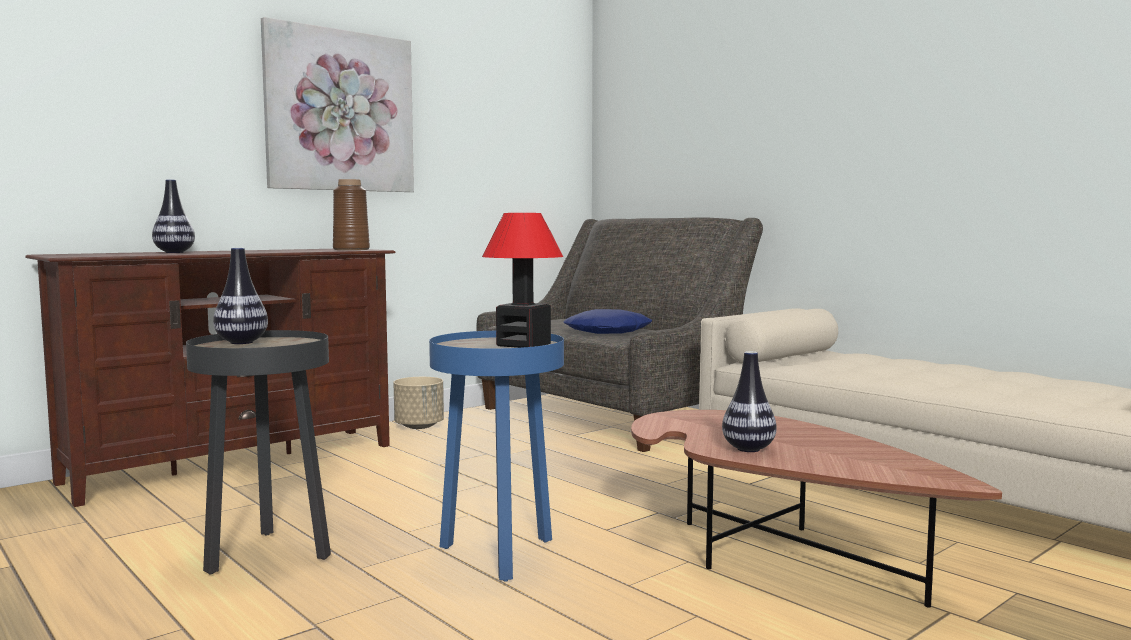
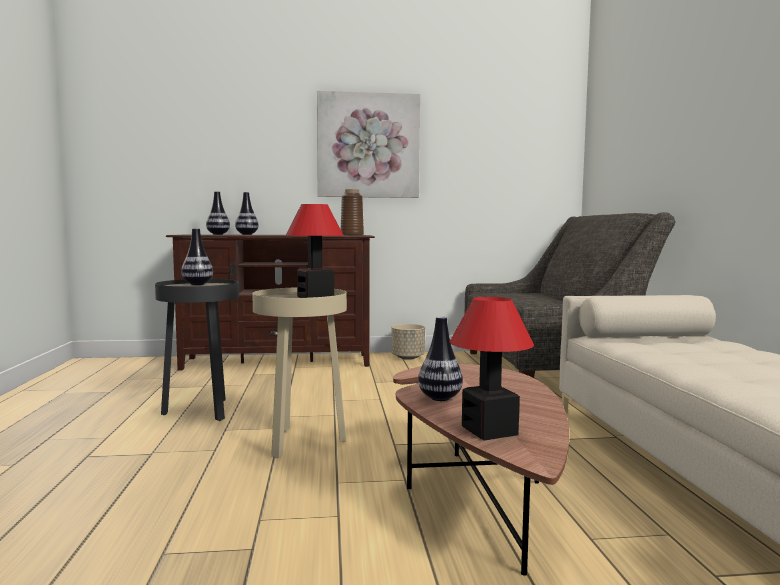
camera: 35 degrees right, 0 degrees up
blue side table [429,331,564,582] -> beige side table [252,287,347,459]
blue pillow [564,309,652,334] -> none
none -> vase [206,191,230,235]
none -> table lamp [450,297,534,441]

